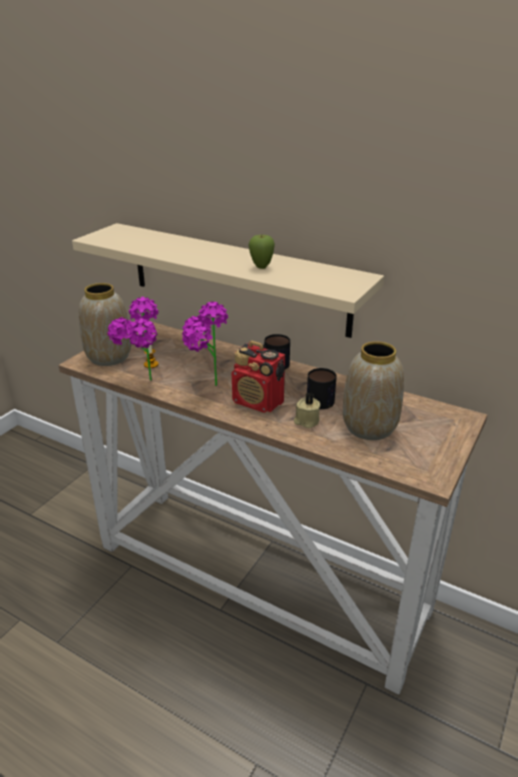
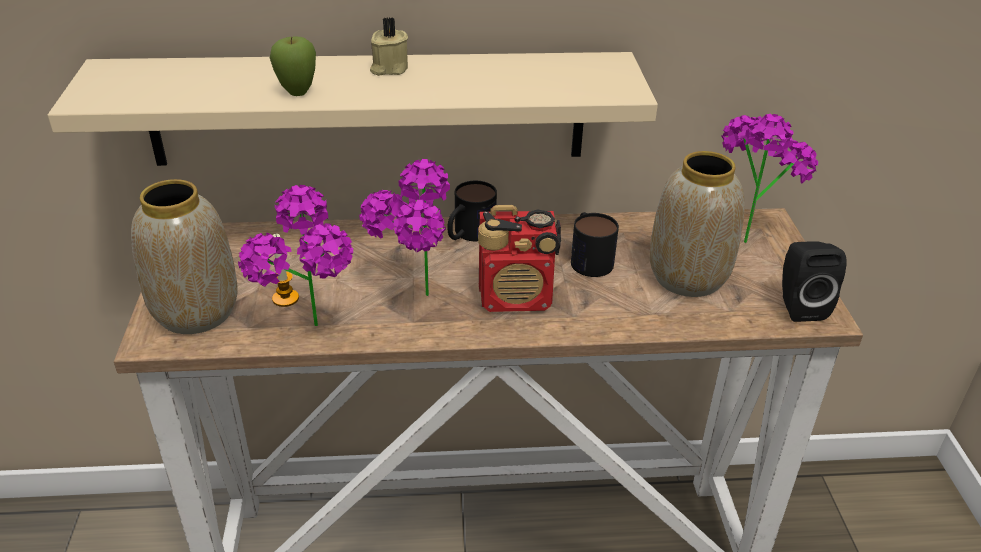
camera: 35 degrees left, 5 degrees up
apple [249,235,275,269] -> apple moved to [270,37,316,96]
beige candle [294,393,320,428] -> beige candle moved to [370,17,408,76]
none -> potted plant [721,114,818,243]
none -> black speaker [782,241,847,322]

